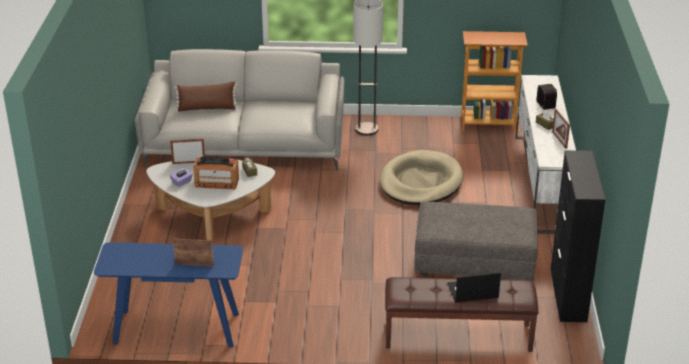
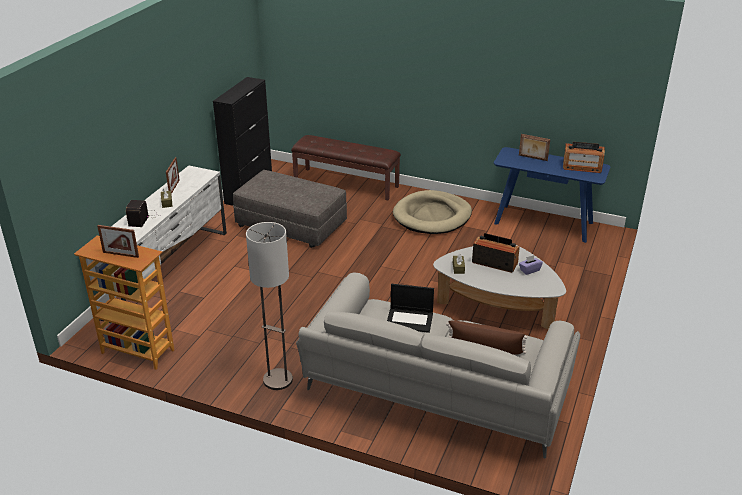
camera: 160 degrees left, 0 degrees up
picture frame [170,139,205,164] -> picture frame moved to [97,225,139,258]
beige dog bed [380,150,463,205] -> beige dog bed moved to [393,190,472,234]
laptop [447,272,501,303] -> laptop moved to [387,284,434,333]
none -> radio [563,142,605,173]

